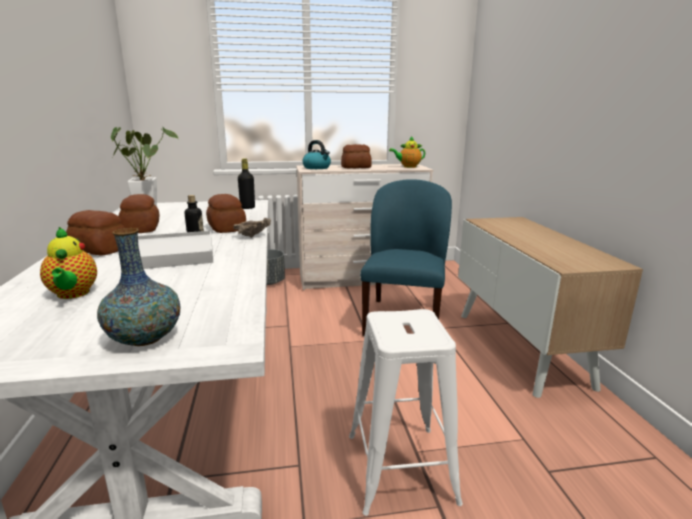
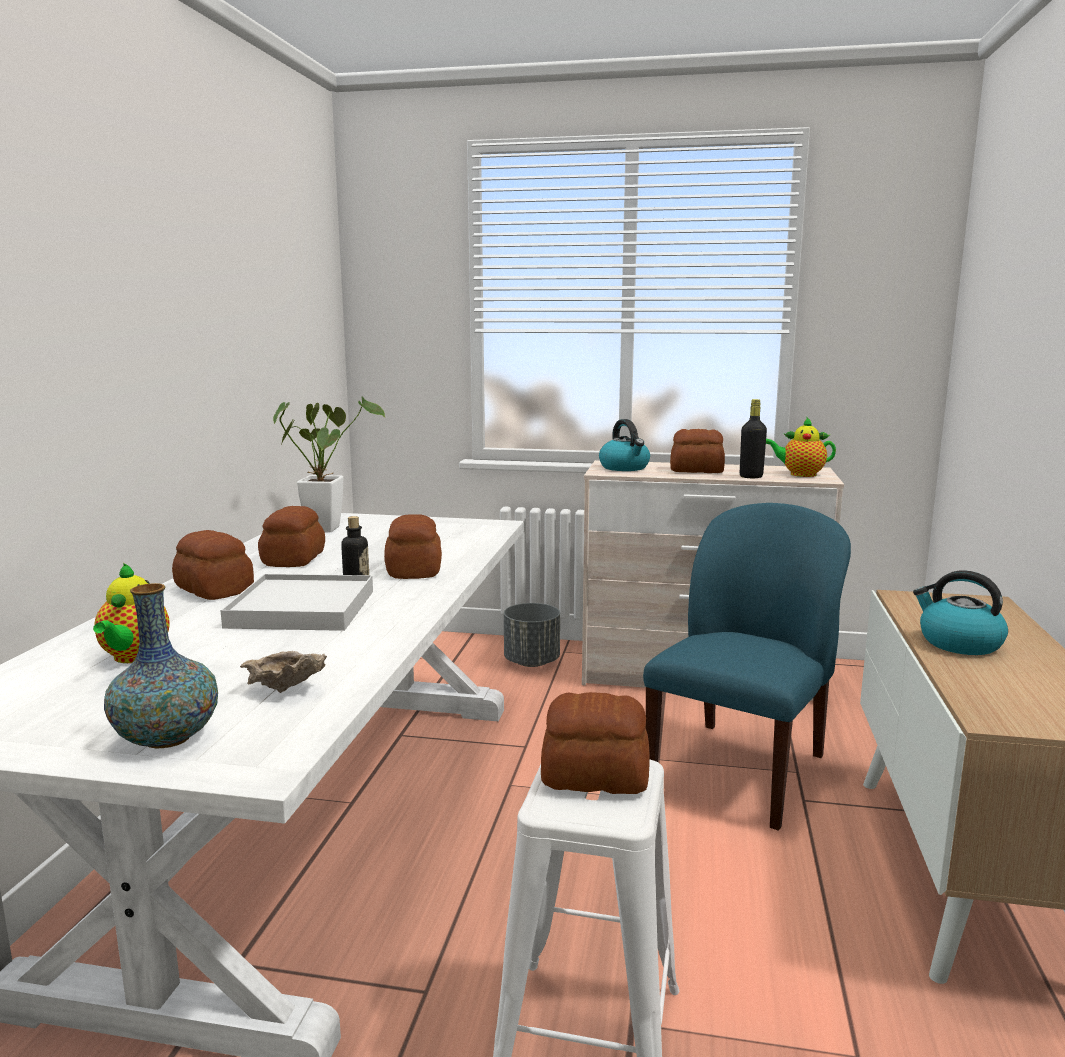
camera: 20 degrees right, 5 degrees down
beige bowl [233,218,271,238] -> beige bowl moved to [240,651,327,693]
black bottle [238,158,255,209] -> black bottle moved to [740,399,767,478]
none -> bread [541,692,650,794]
none -> kettle [913,570,1008,655]

